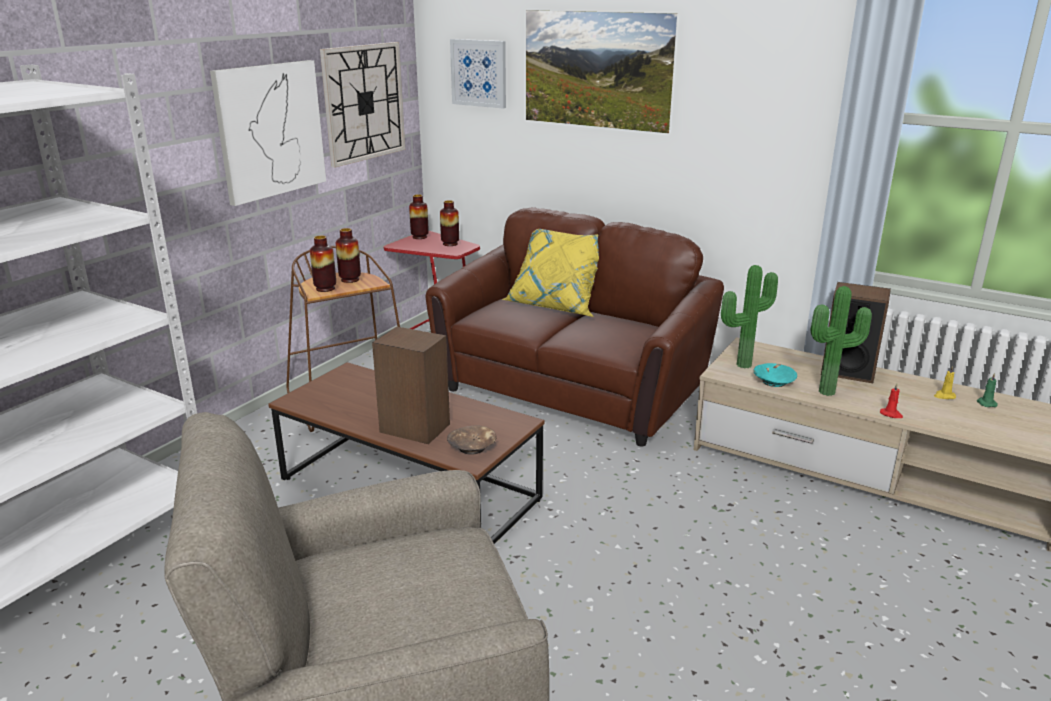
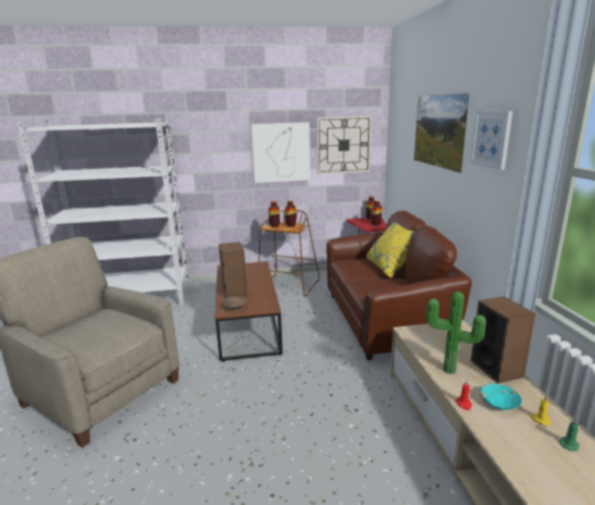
camera: 50 degrees right, 5 degrees down
picture [450,39,506,109] -> picture moved to [470,111,513,170]
potted plant [721,265,778,368] -> none
turquoise bowl [753,363,797,387] -> turquoise bowl moved to [480,384,522,410]

